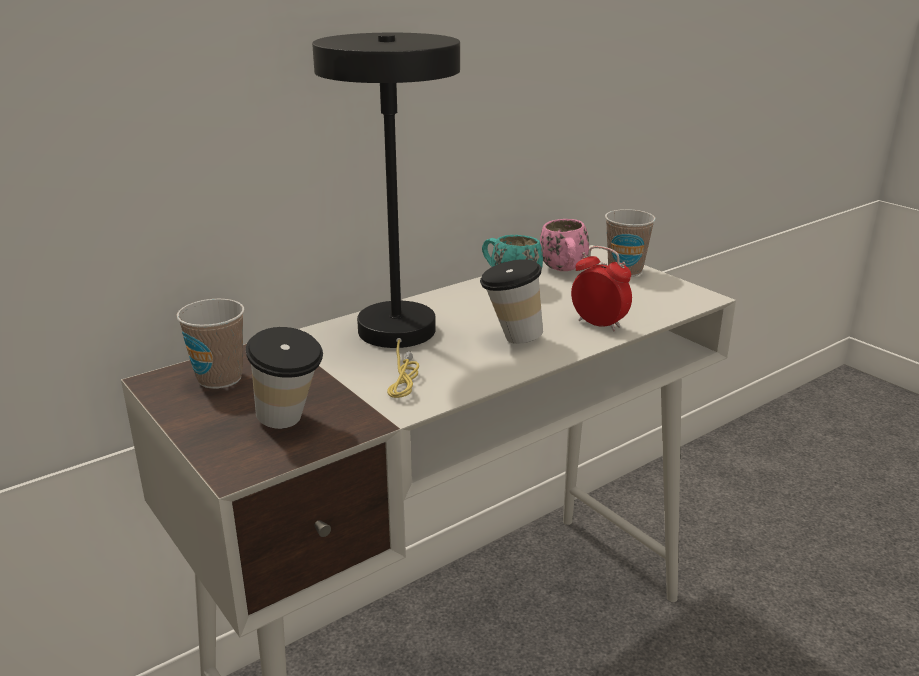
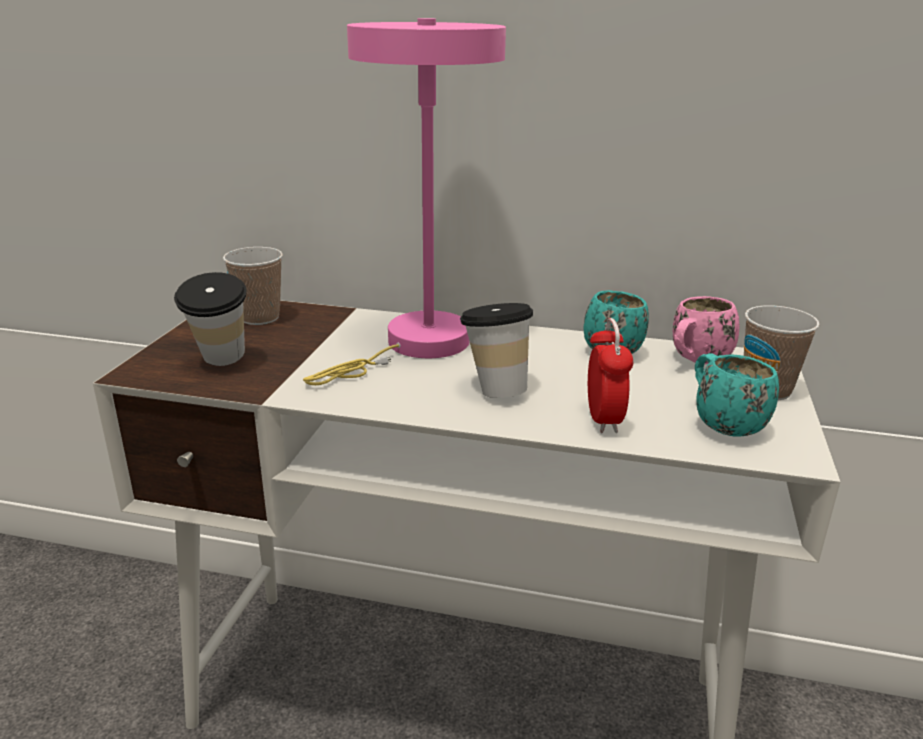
camera: 50 degrees right, 0 degrees up
black table lamp [312,33,460,398] -> pink table lamp [303,18,506,385]
none -> turquoise mug [695,353,779,436]

